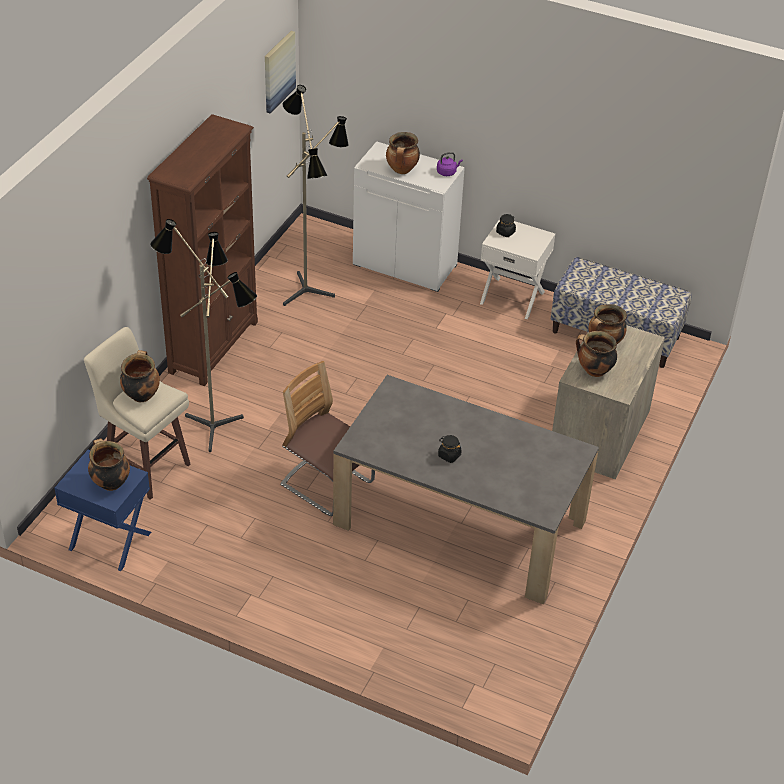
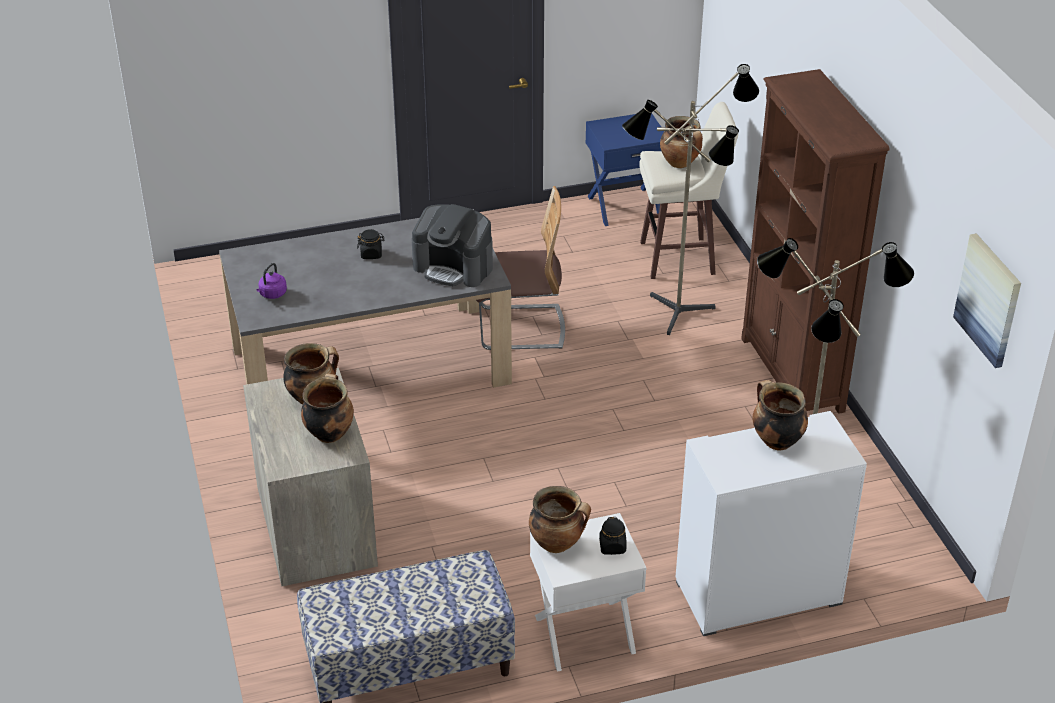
camera: 140 degrees right, 5 degrees down
cooking pot [88,439,130,491] -> cooking pot moved to [529,486,591,553]
purple kettle [437,152,463,176] -> purple kettle moved to [256,263,287,299]
none -> coffee machine [412,204,493,287]

